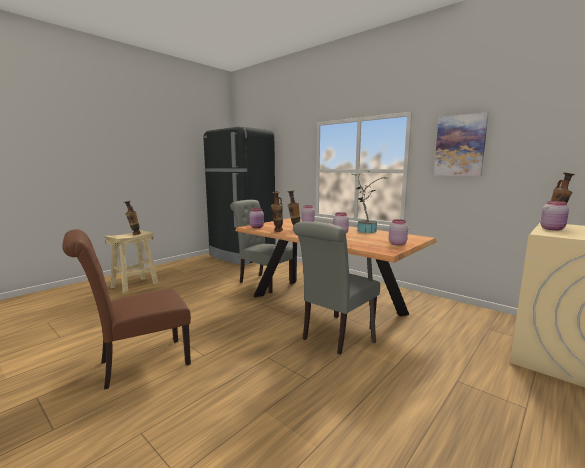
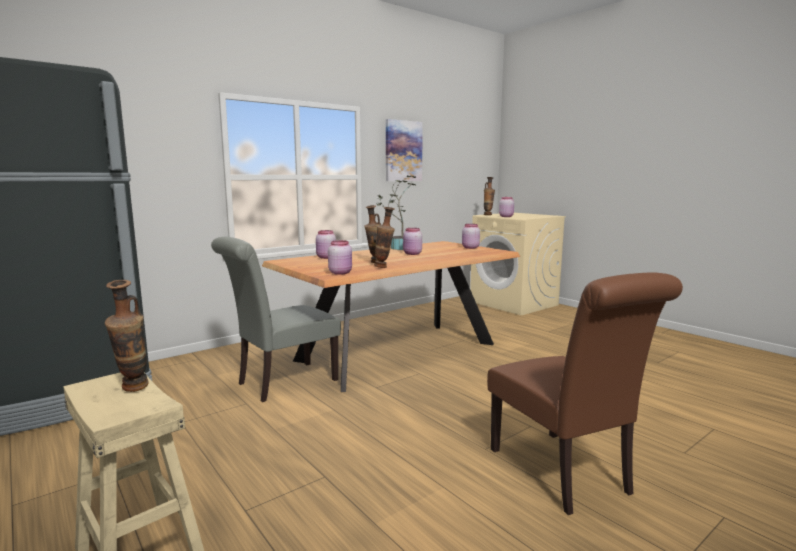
camera: 80 degrees left, 0 degrees up
grey chair [293,221,380,354] -> none

